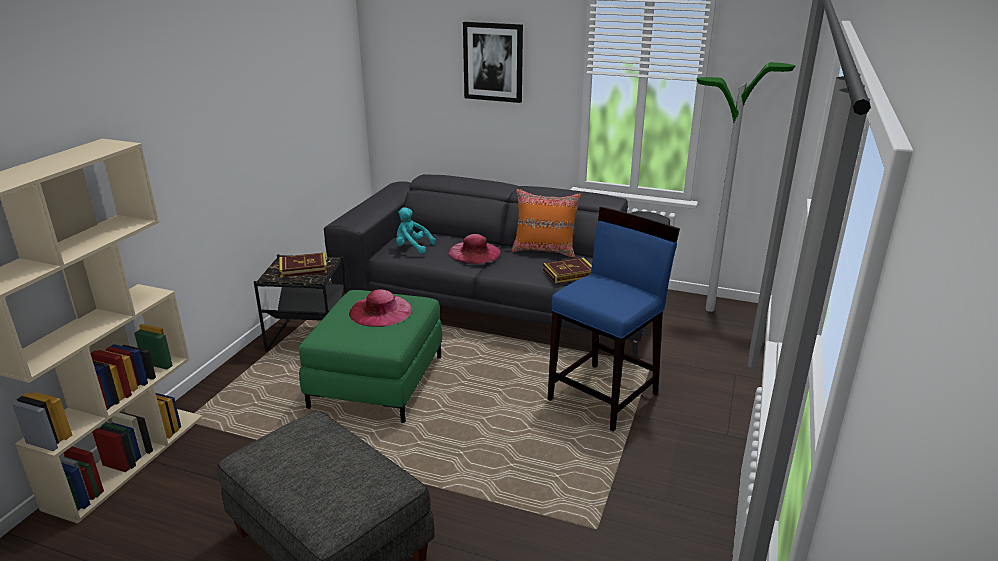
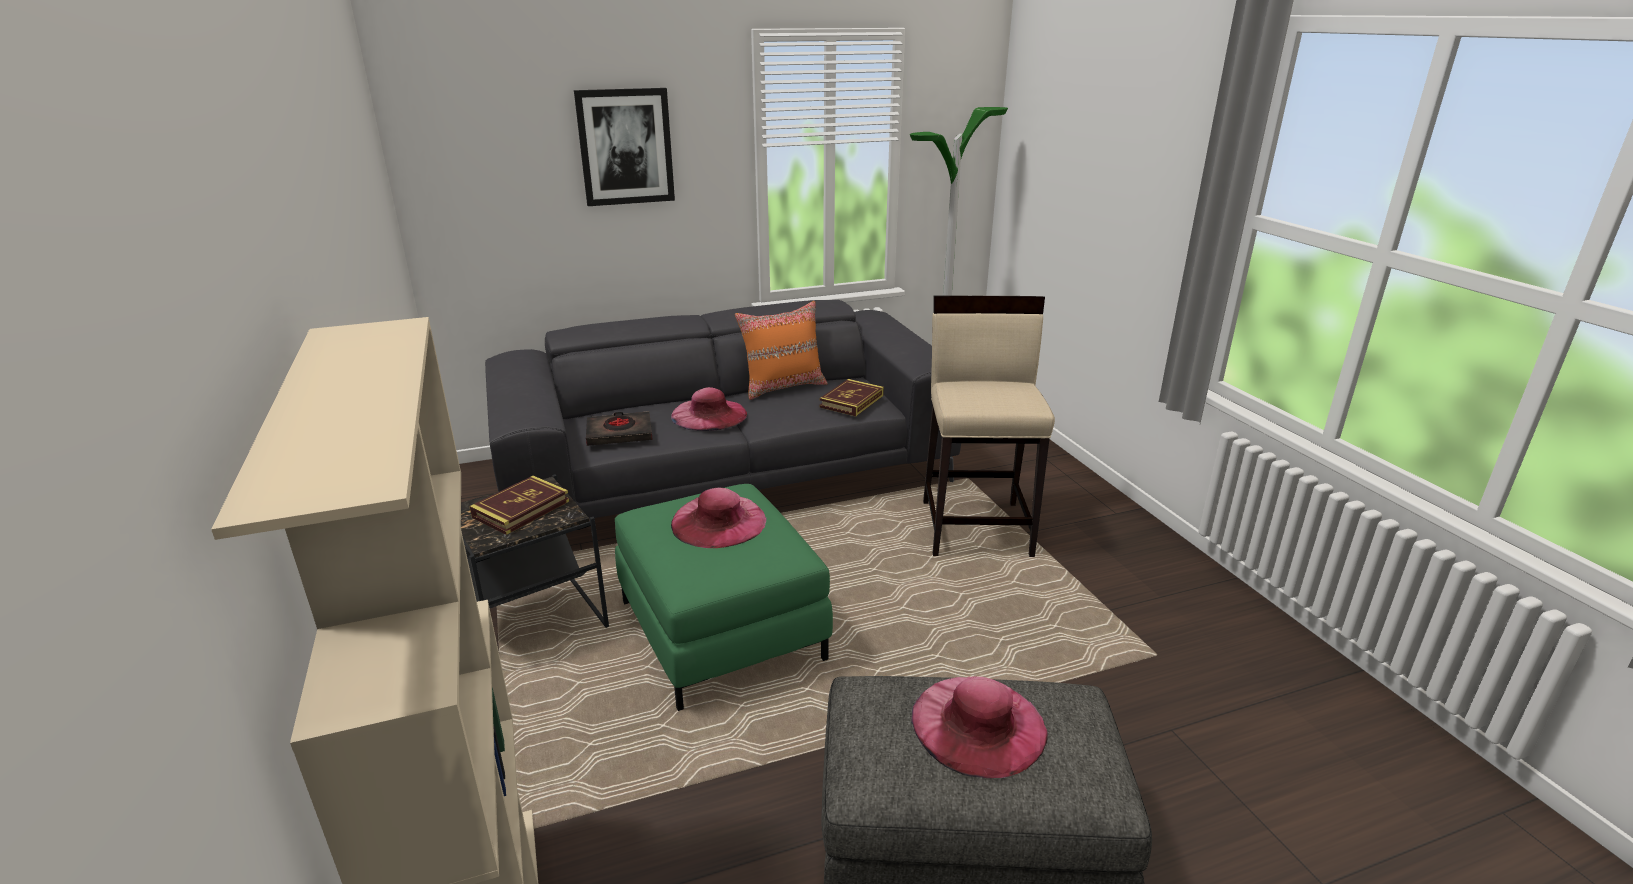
camera: 40 degrees left, 0 degrees up
turquoise plush toy [396,207,436,254] -> black book [586,411,653,446]
blue stool [548,207,680,432] -> beige stool [923,296,1055,557]
none -> pink hat [911,676,1048,778]

